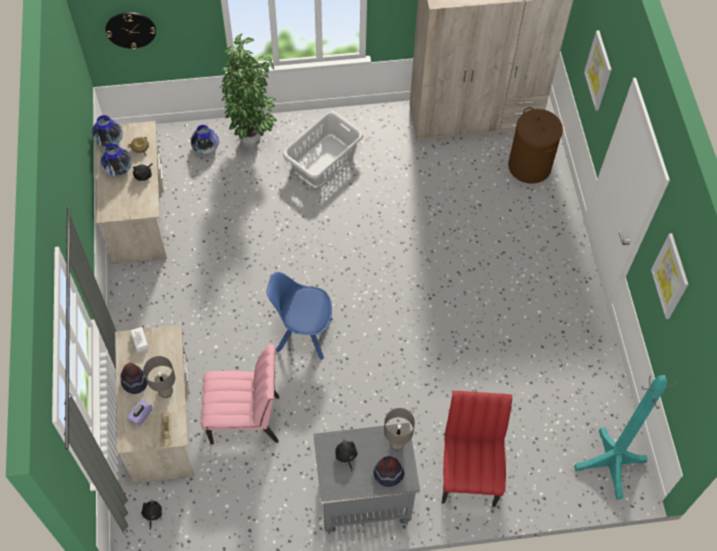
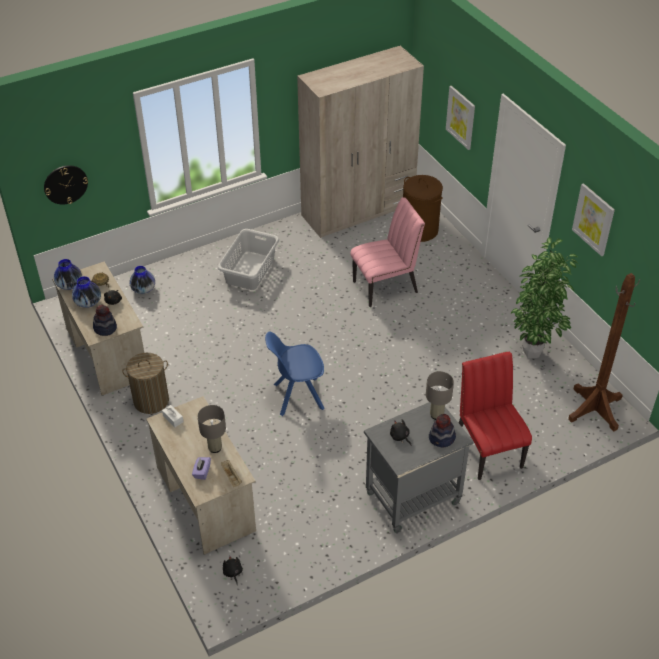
camera: 20 degrees left, 15 degrees down
hat [121,363,148,394] -> hat moved to [93,305,117,336]
pink chair [201,345,279,445] -> pink chair moved to [351,197,425,307]
potted plant [220,34,277,149] -> potted plant moved to [511,237,578,358]
turquoise clothes rack [574,375,677,500] -> brown clothes rack [568,273,640,431]
none -> laundry basket [122,353,169,414]

